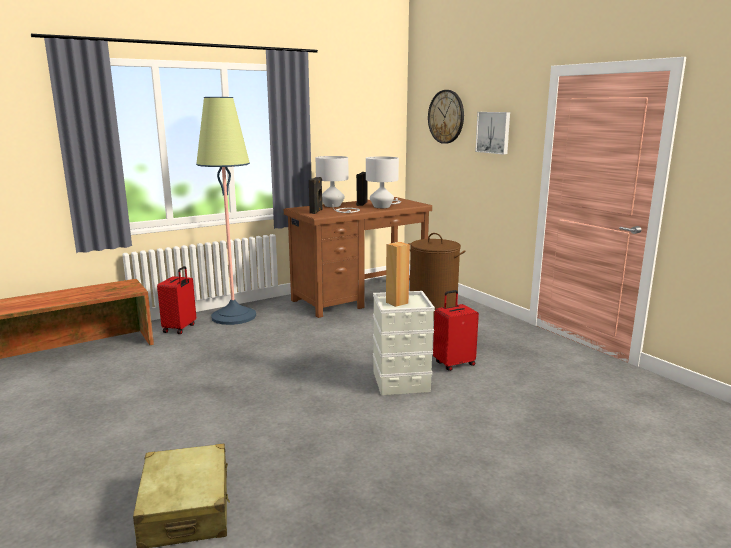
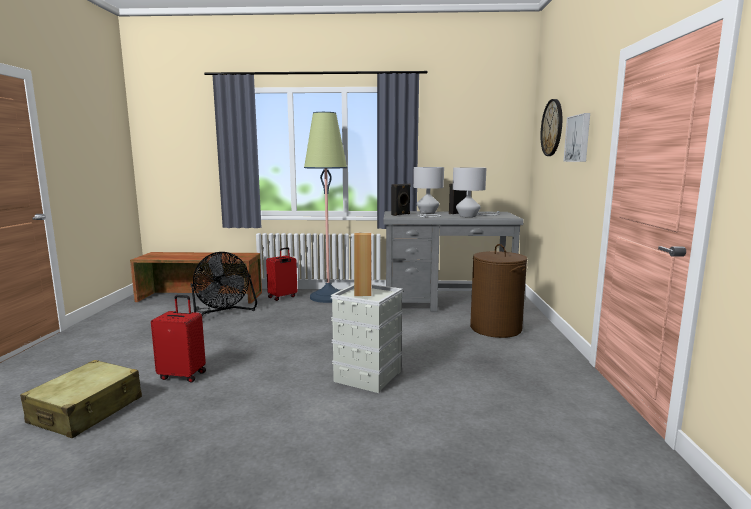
camera: 35 degrees right, 5 degrees down
brown desk [284,197,432,318] -> grey desk [383,211,524,312]
red suitcase [433,290,479,371] -> red suitcase moved to [151,295,206,383]
none -> black fan [190,252,257,316]

